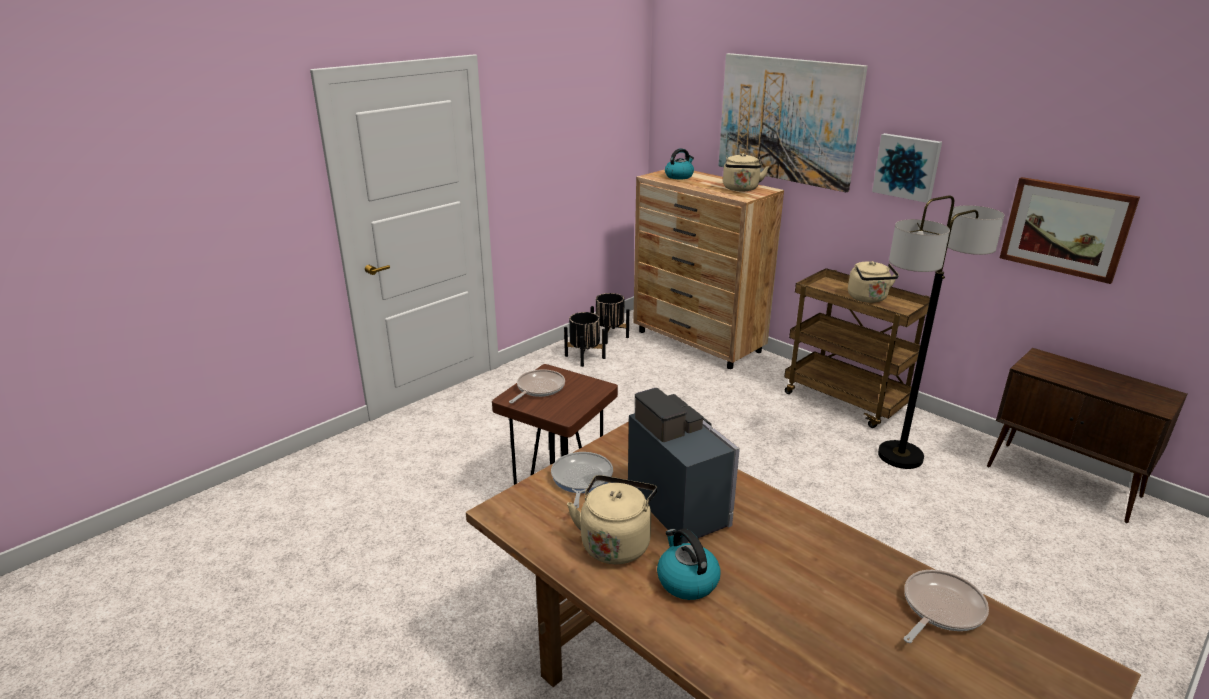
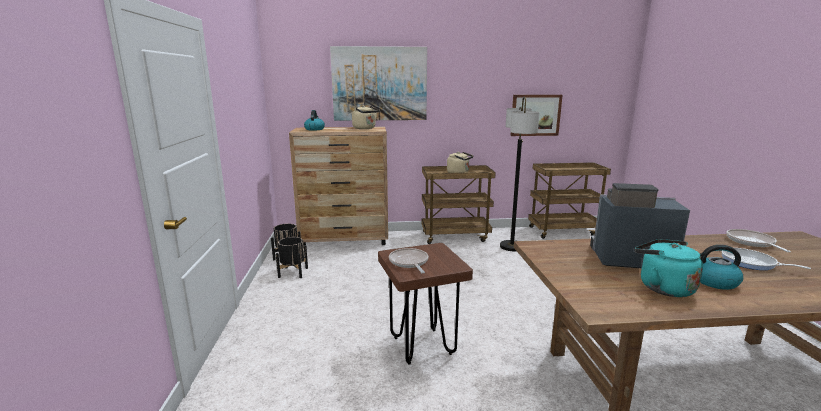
camera: 50 degrees left, 10 degrees down
frying pan [551,452,613,509] -> frying pan moved to [722,248,811,270]
beige kettle [567,475,657,564] -> turquoise kettle [635,239,703,297]
picture [872,133,942,203] -> none
brown cabinet [987,348,1187,523] -> brown cart [528,162,611,239]

